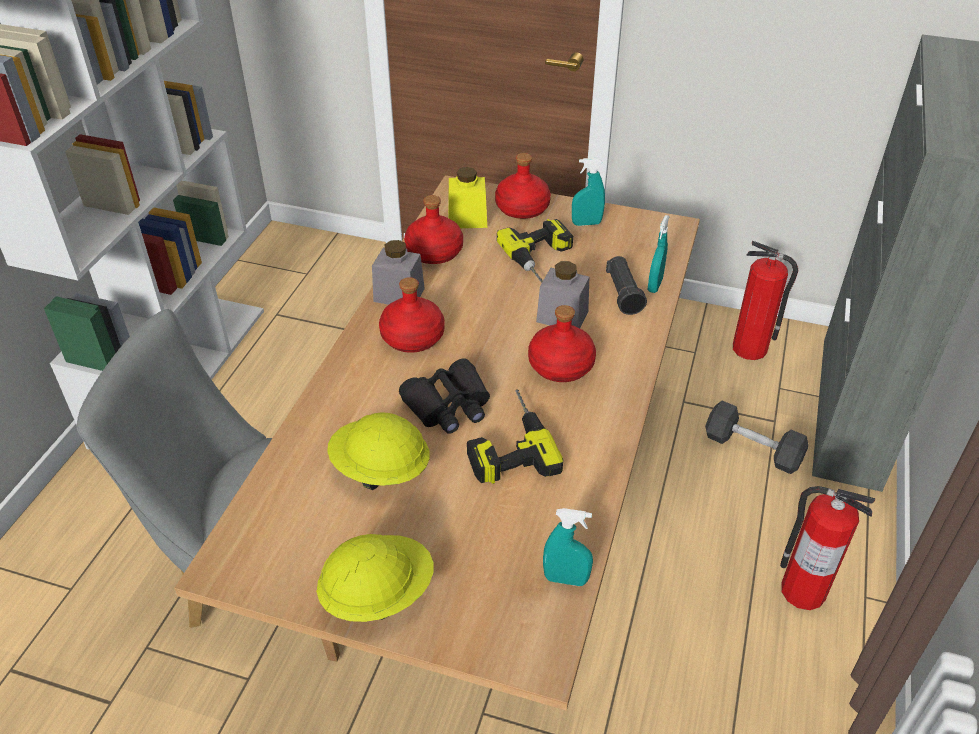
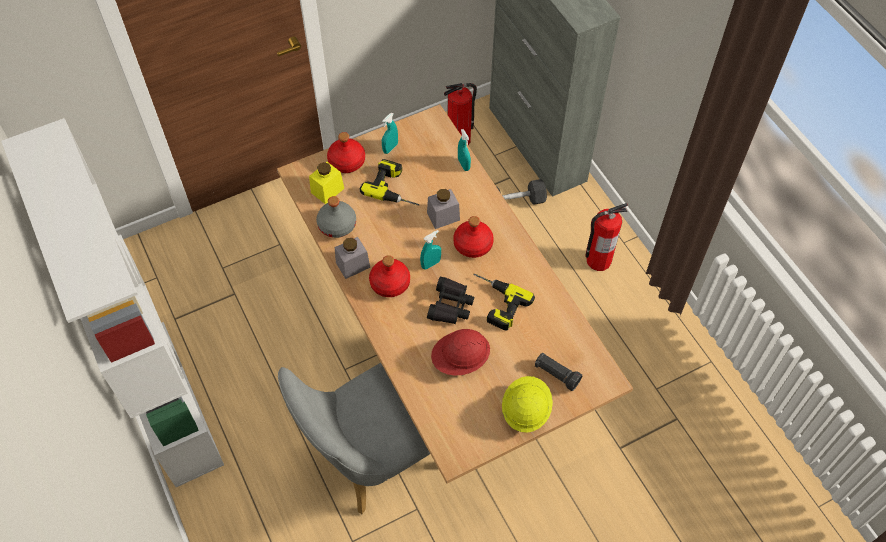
camera: 45 degrees left, 15 degrees up
yellow hard hat [327,413,430,490] -> red hard hat [431,329,490,376]
red bottle [404,195,463,264] -> grey bottle [316,196,356,238]
turquoise spray bottle [543,508,593,586] -> turquoise spray bottle moved to [420,230,441,270]
black flashlight [606,256,647,315] -> black flashlight moved to [535,353,582,391]

